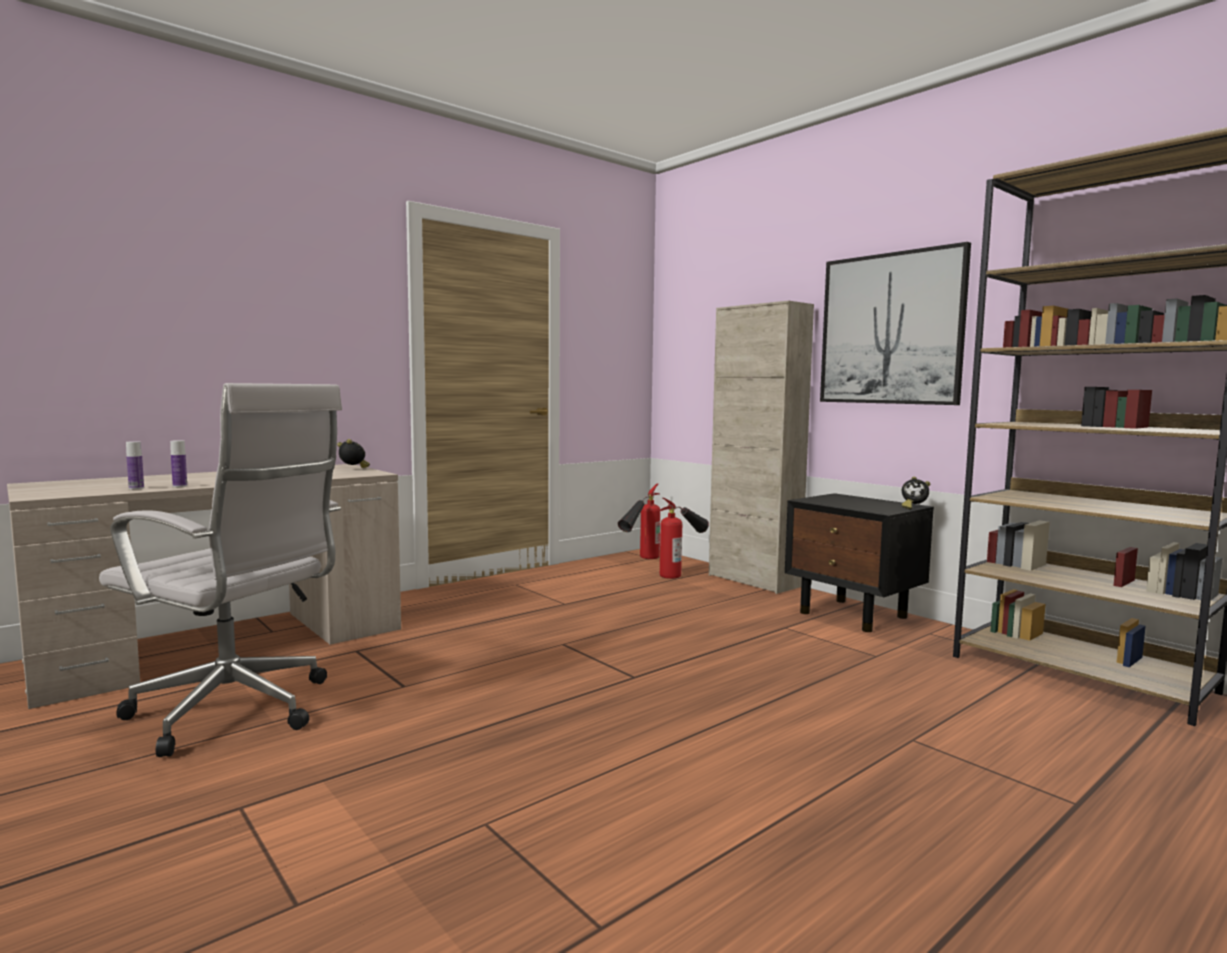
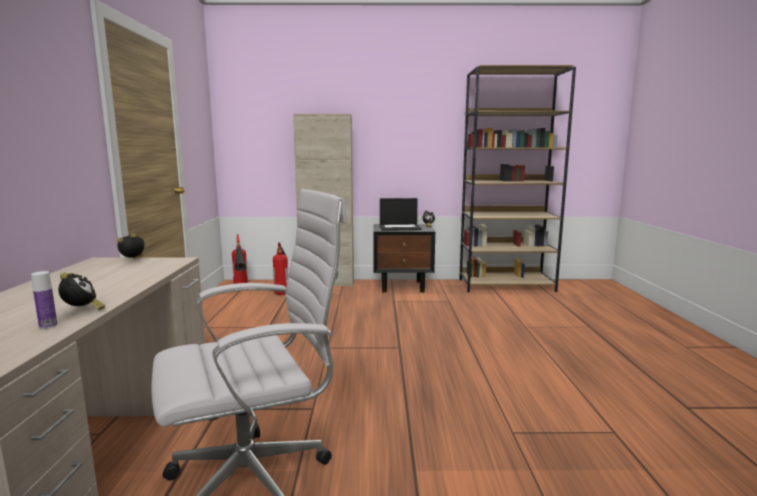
camera: 50 degrees left, 5 degrees up
bottle [170,440,187,487] -> alarm clock [58,272,105,310]
picture [820,242,971,405] -> none
none -> laptop [380,198,422,231]

